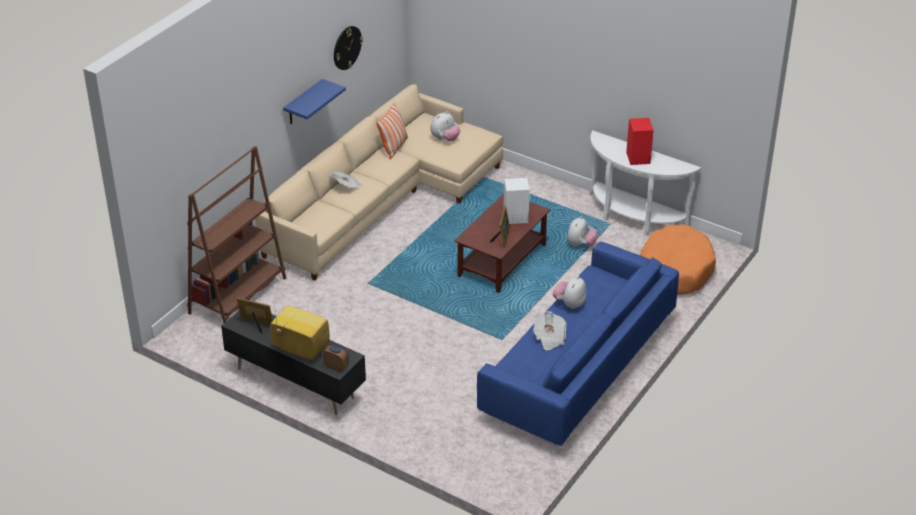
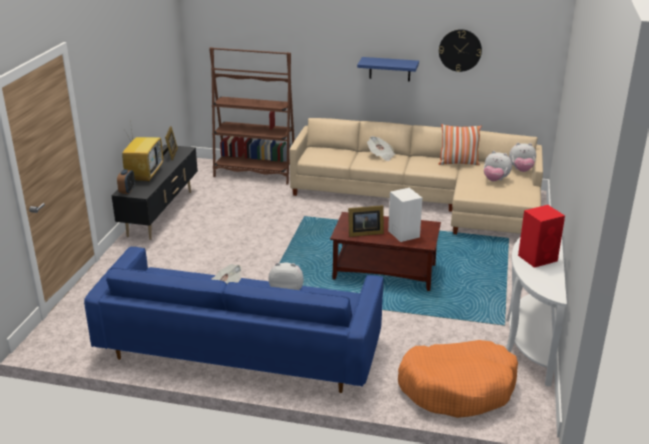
camera: 70 degrees right, 10 degrees down
plush toy [567,216,598,247] -> plush toy moved to [509,143,536,172]

